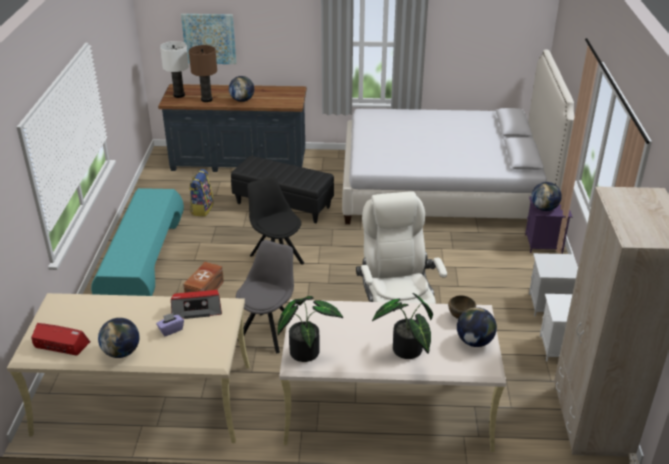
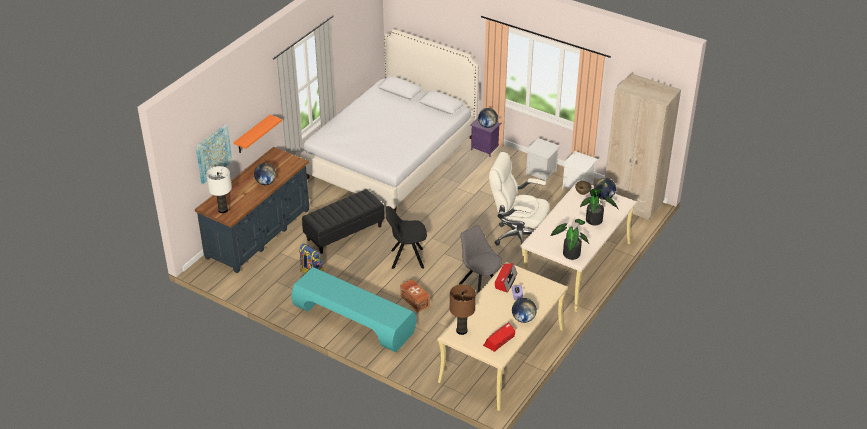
camera: 60 degrees left, 5 degrees up
brown table lamp [189,45,217,102] -> brown table lamp moved to [450,284,476,335]
none -> orange shelf [234,115,282,153]

